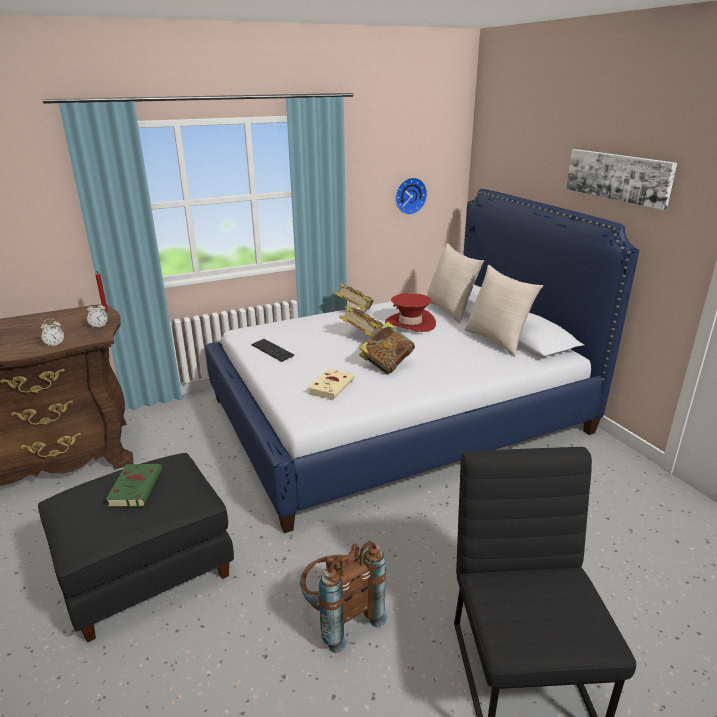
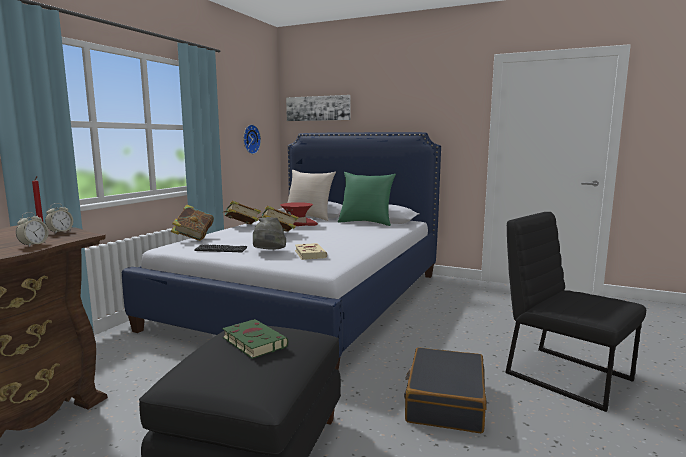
camera: 40 degrees left, 15 degrees down
brown backpack [300,542,388,653] -> black suitcase [404,347,487,433]
book [359,322,415,374] -> book moved to [171,204,214,241]
beige pillow [465,265,543,357] -> green pillow [338,172,396,226]
picture [566,149,677,210] -> picture moved to [286,95,351,121]
none -> grey hat [253,217,286,250]

